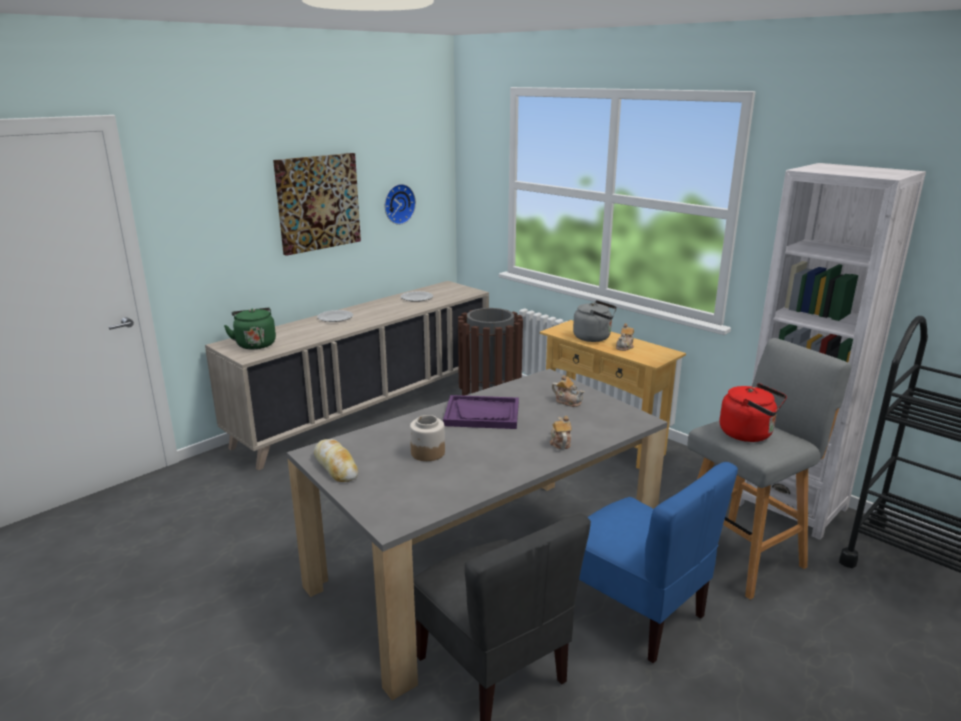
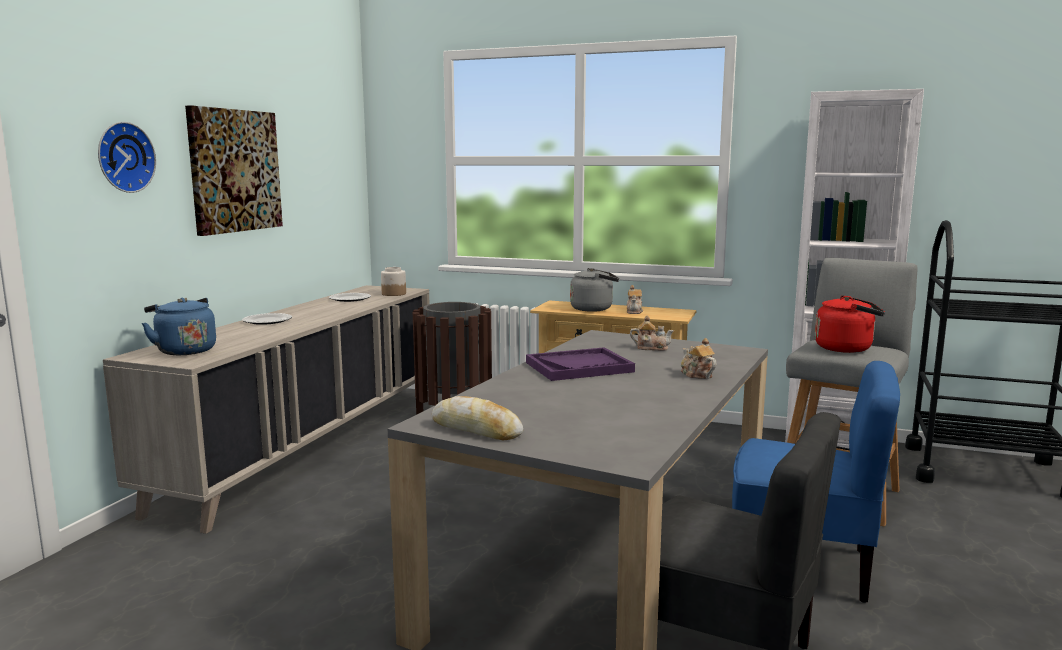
camera: 25 degrees left, 10 degrees down
green kettle [224,308,276,350] -> blue kettle [142,298,216,355]
wall clock [384,184,416,225] -> wall clock moved to [98,122,156,193]
jar [410,415,445,461] -> jar moved to [381,267,406,296]

